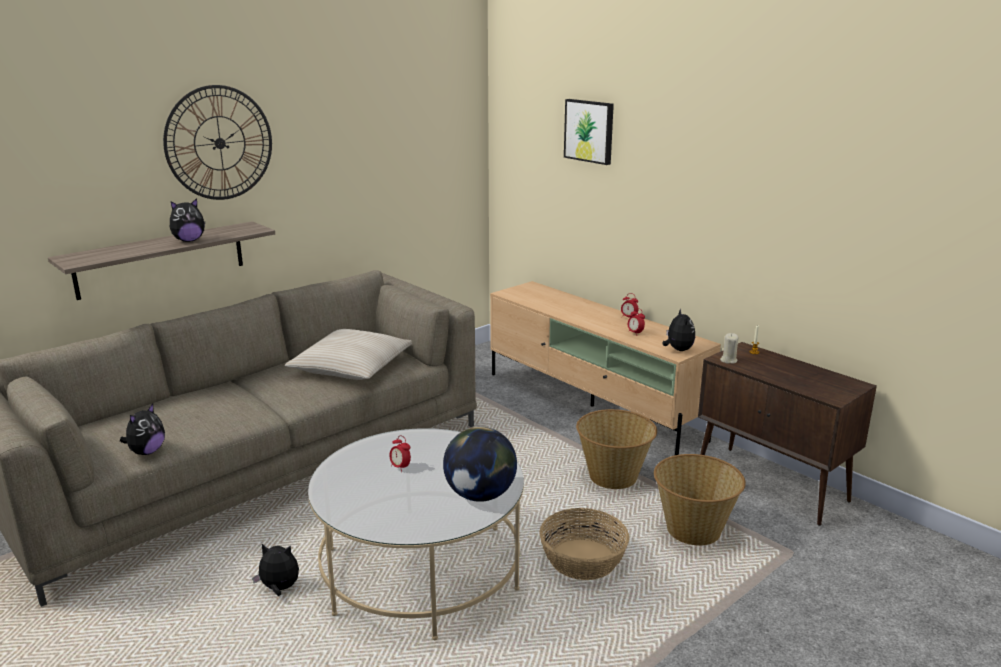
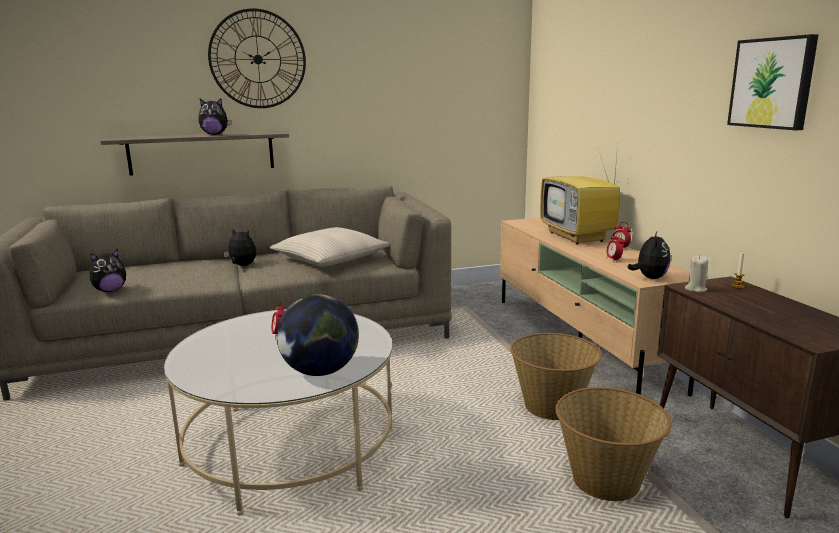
camera: 25 degrees right, 5 degrees down
plush toy [252,544,299,596] -> plush toy moved to [224,228,256,266]
basket [540,508,629,580] -> none
picture [564,99,614,165] -> picture moved to [727,34,819,130]
none -> television [540,144,620,245]

